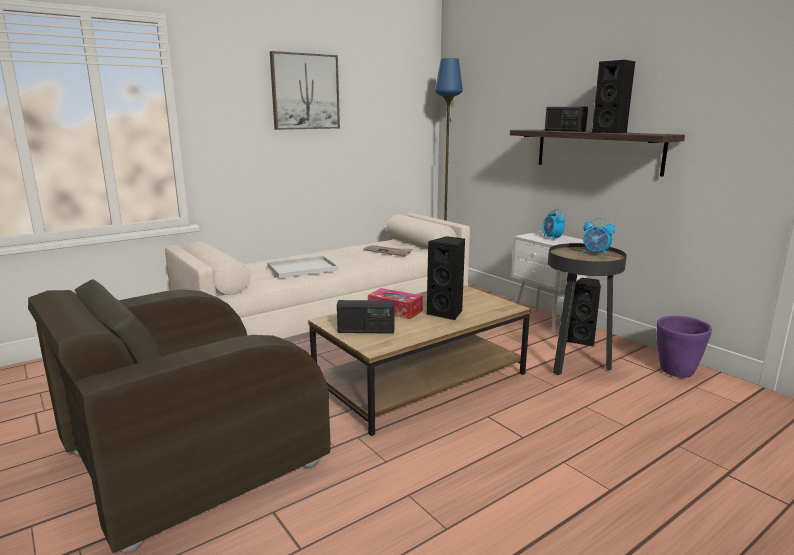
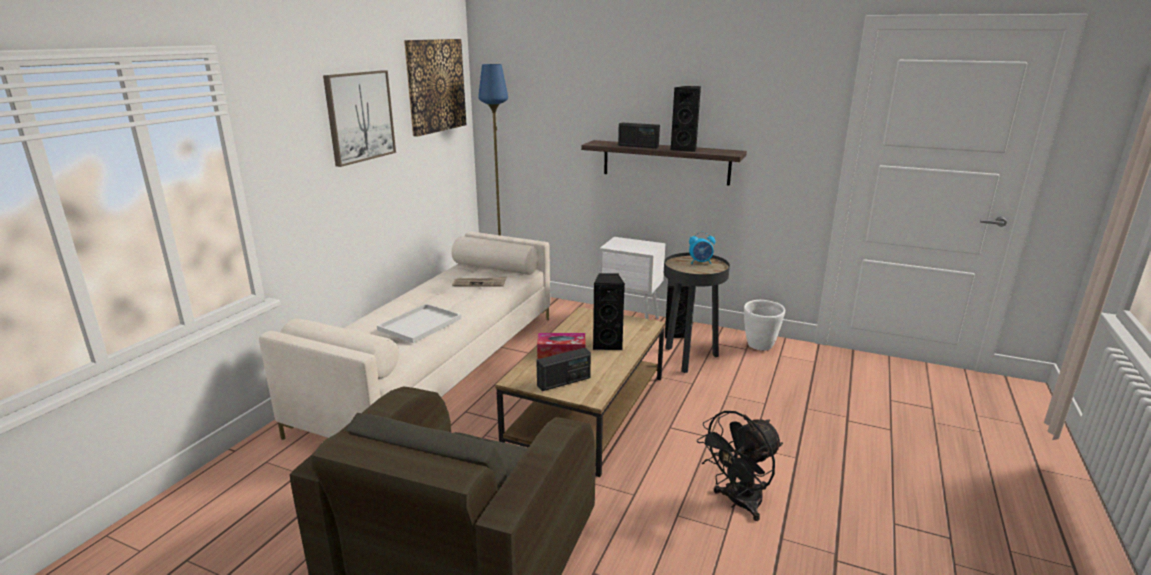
camera: 30 degrees left, 5 degrees up
alarm clock [542,209,565,240] -> none
purple planter [657,316,712,378] -> white planter [744,300,785,351]
none -> picture [404,39,467,137]
none -> black fan [697,411,783,521]

